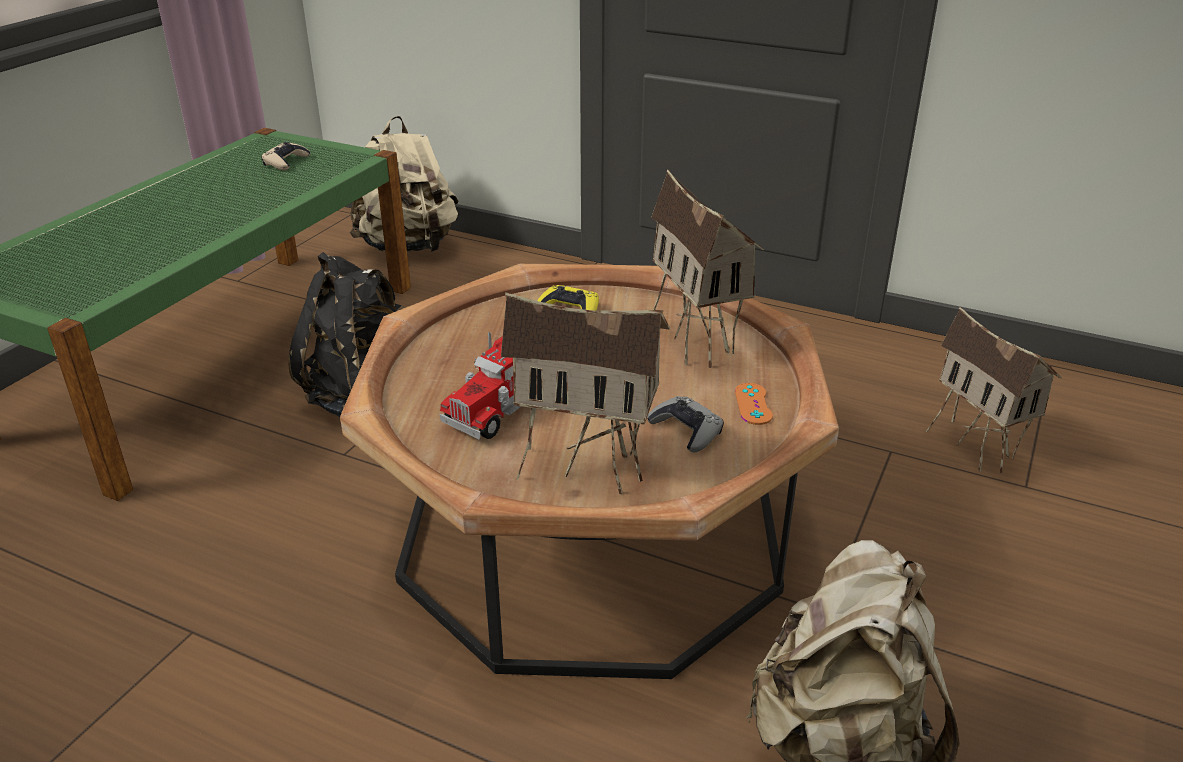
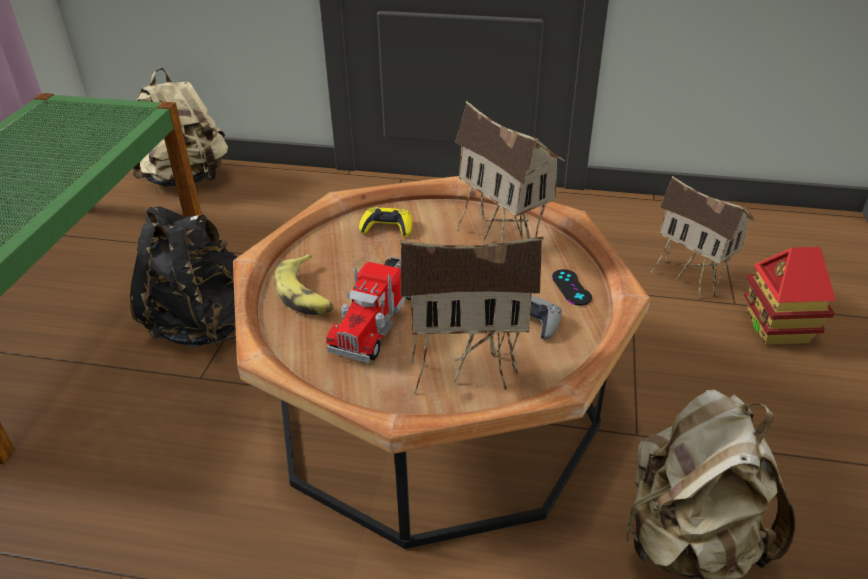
camera: 15 degrees left, 5 degrees up
beige game controller [261,142,310,170] -> none
orange game controller [735,383,773,425] -> black game controller [552,269,592,306]
none -> banana [275,254,334,315]
none -> toy house [744,247,836,345]

